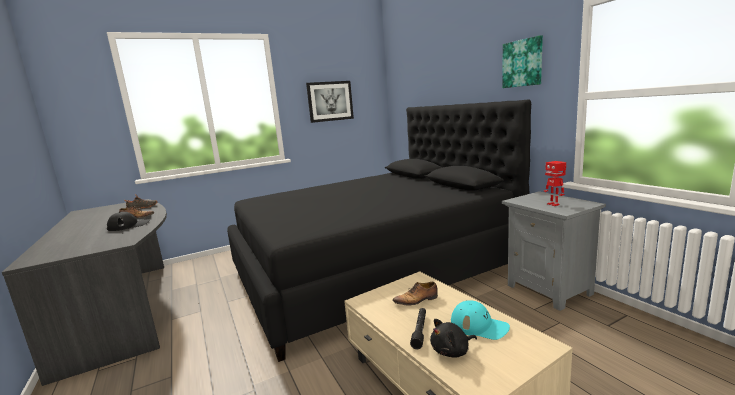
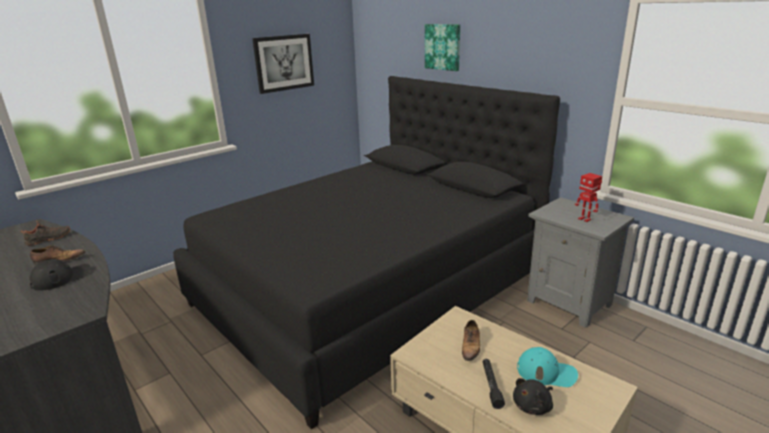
camera: 15 degrees left, 10 degrees up
shoe [392,282,438,305] -> shoe turned 45 degrees counterclockwise [462,320,480,361]
picture [502,35,543,88] -> picture moved to [425,24,460,71]

